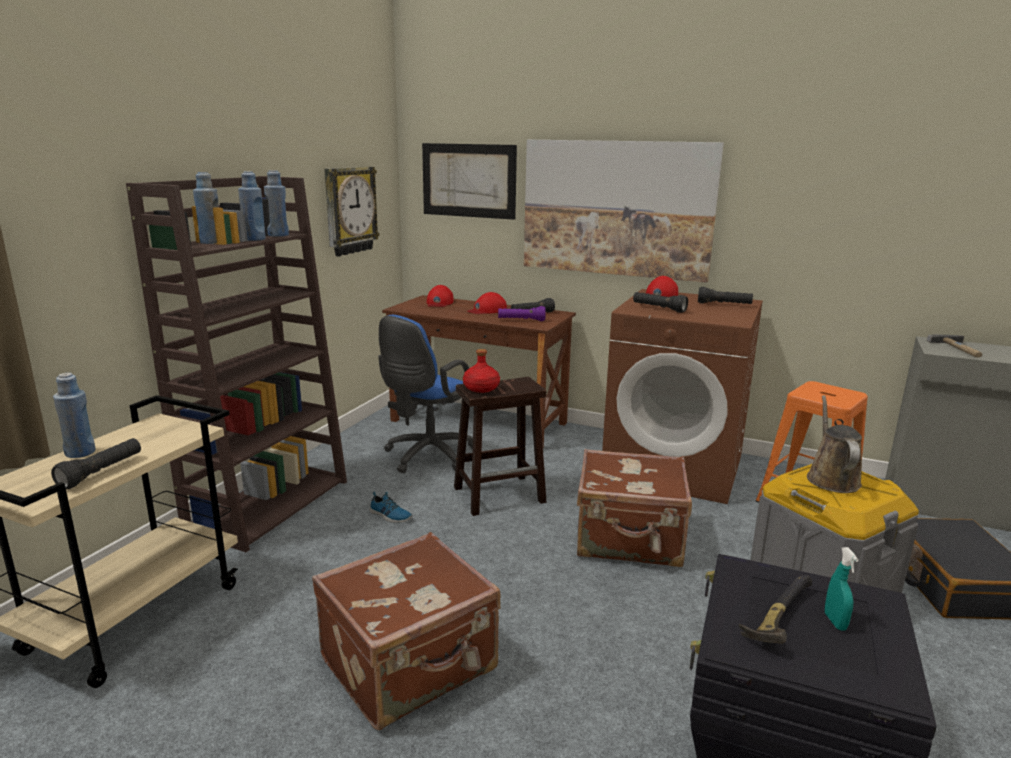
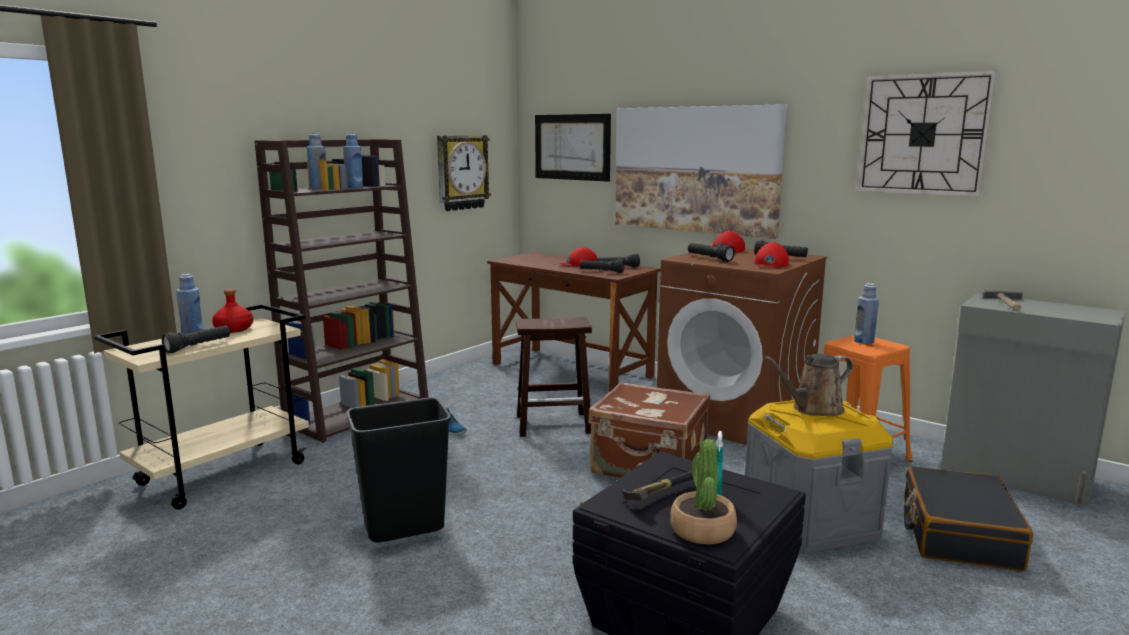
camera: 15 degrees right, 5 degrees down
blue bottle [264,170,289,237] -> blue bottle moved to [854,283,879,344]
brown suitcase [312,532,501,730] -> black trash can [346,397,451,543]
blue office chair [378,315,473,473] -> none
red cap [427,285,454,307] -> red cap moved to [754,242,789,268]
red bottle [463,349,500,393] -> red bottle moved to [212,289,253,333]
purple flashlight [498,306,546,321] -> black flashlight [580,259,625,273]
brown watering can [807,395,862,493] -> brown watering can turned 135 degrees counterclockwise [764,354,853,416]
none -> potted plant [670,439,737,544]
none -> wall clock [857,70,998,197]

